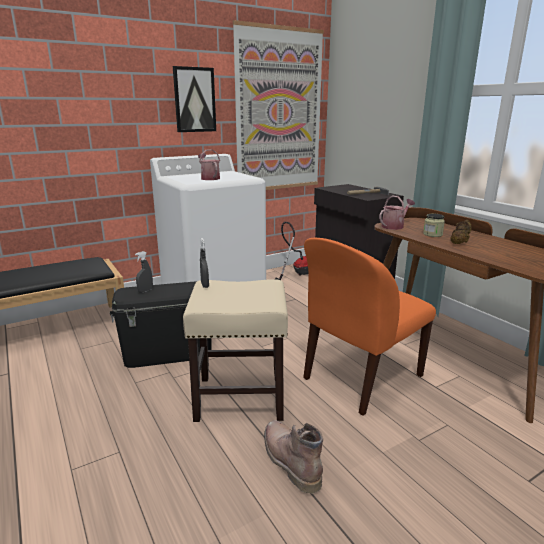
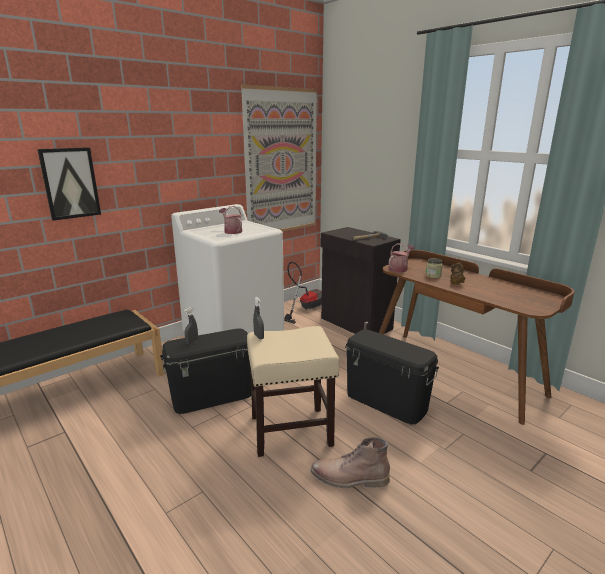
camera: 10 degrees left, 0 degrees up
picture [173,66,216,132] -> picture moved to [37,147,101,221]
brown boot [264,420,323,494] -> brown boot turned 45 degrees counterclockwise [311,437,390,488]
orange chair [303,238,436,416] -> black storage box [345,330,439,424]

